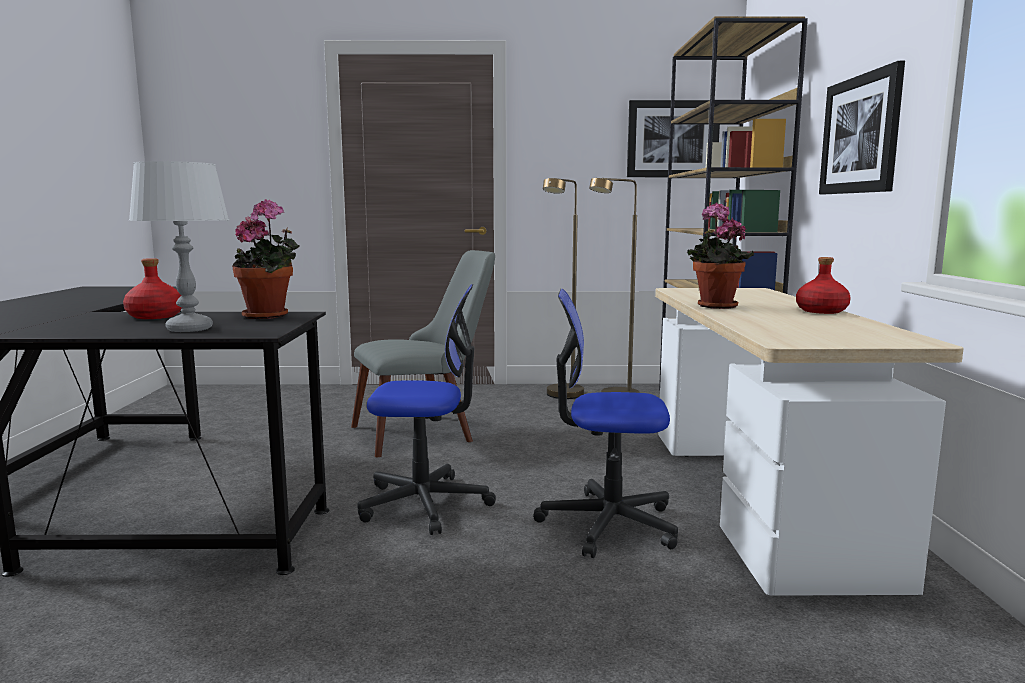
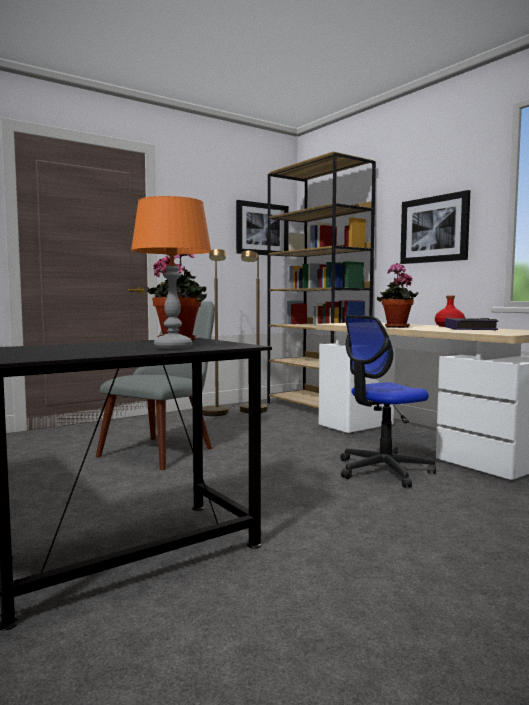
camera: 35 degrees left, 5 degrees down
red bottle [123,258,182,319] -> none
grey table lamp [129,161,229,332] -> orange table lamp [131,196,212,349]
office chair [357,284,496,535] -> none
none -> book [445,318,498,330]

